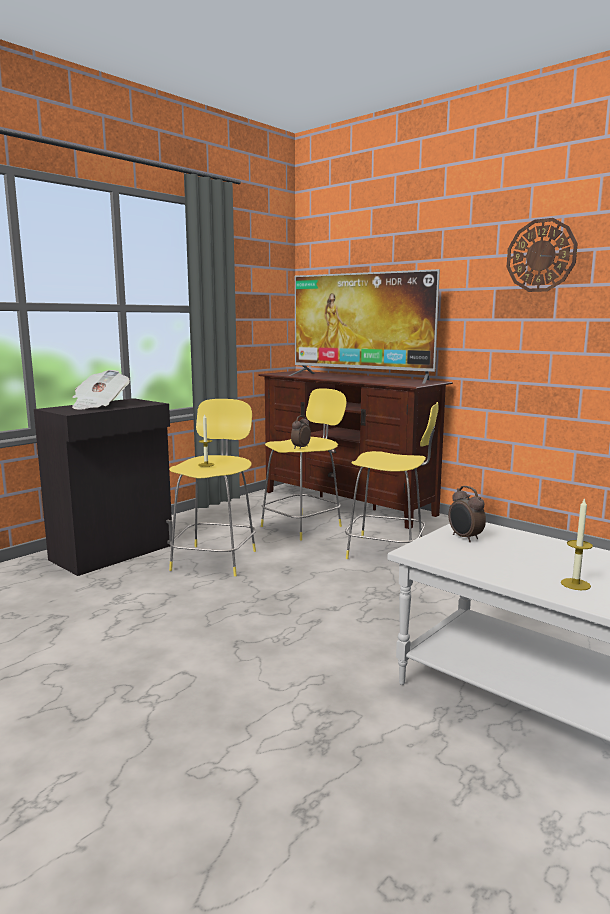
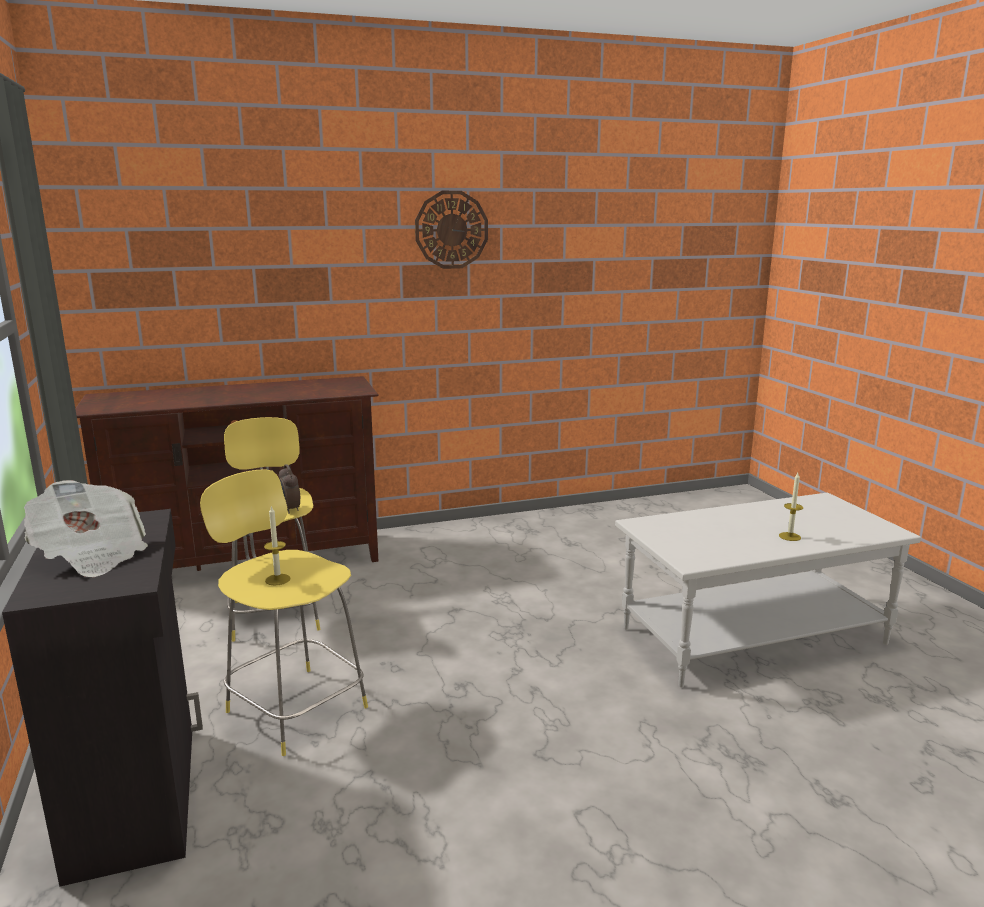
camera: 60 degrees left, 5 degrees up
television [289,269,440,384] -> none
yellow stool [345,402,439,559] -> none
alarm clock [448,486,486,542] -> none

